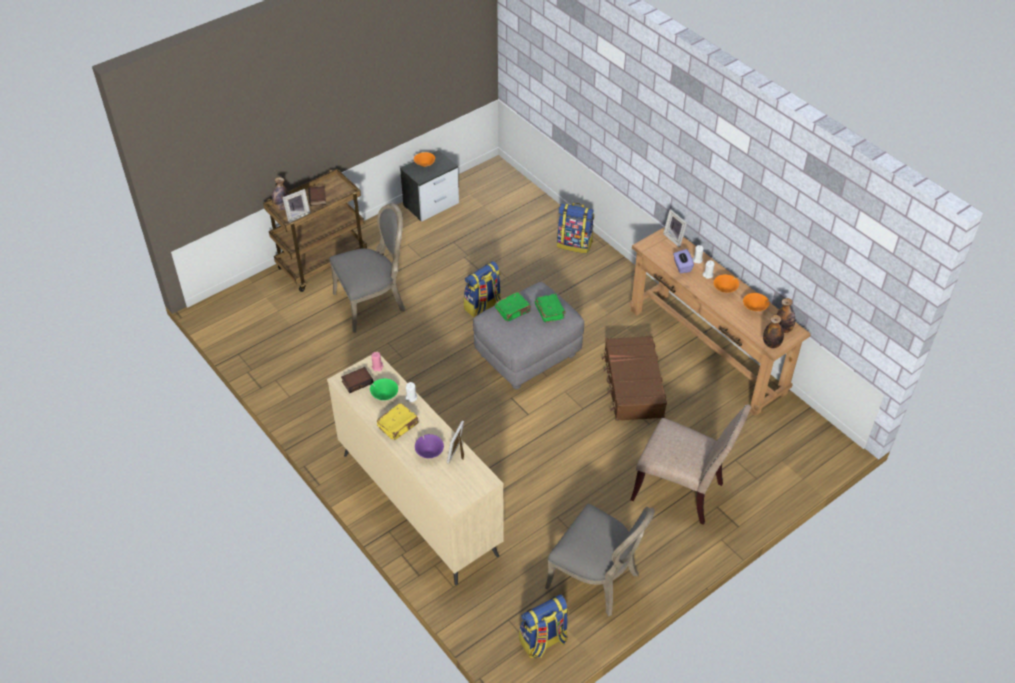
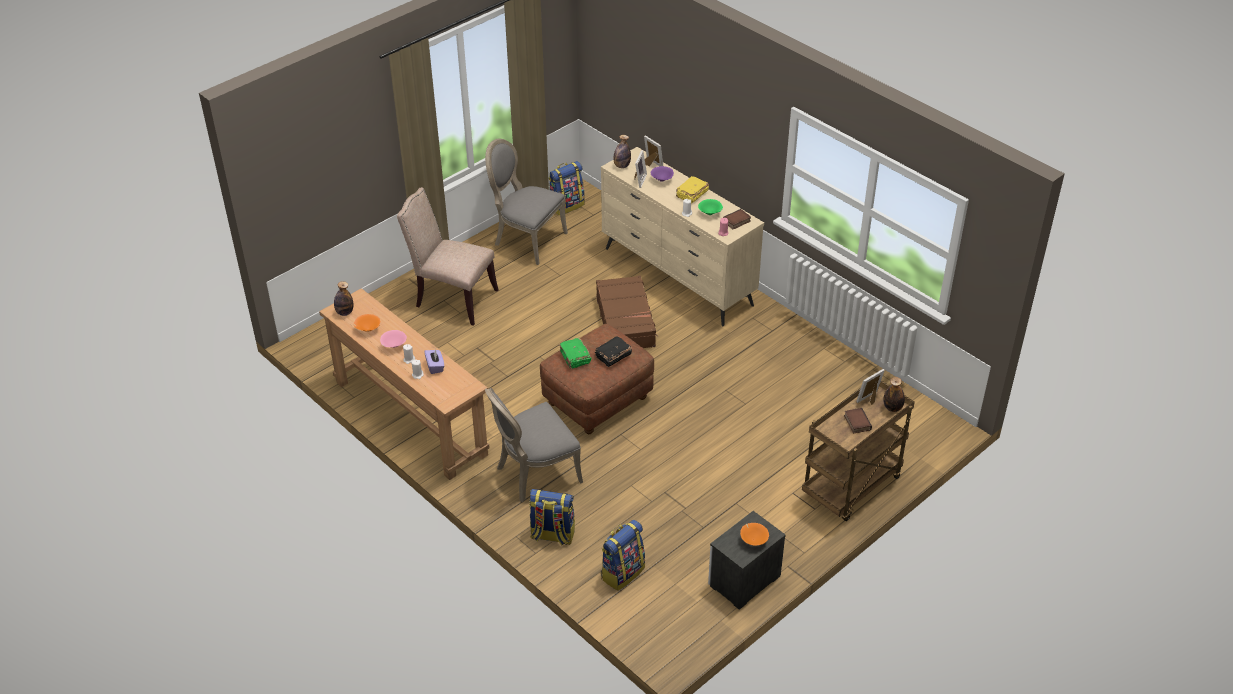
camera: 175 degrees right, 5 degrees down
grey chair [329,203,405,333] -> grey chair moved to [485,388,583,502]
backpack [464,261,501,318] -> backpack moved to [601,520,645,591]
grey ottoman [473,282,584,390] -> brown ottoman [540,324,654,434]
green book [495,292,531,321] -> black book [595,336,632,367]
brown suitcase [602,336,667,421] -> brown suitcase moved to [596,275,658,348]
picture frame [663,209,687,247] -> picture frame moved to [644,135,663,167]
orange bowl [714,274,739,293] -> pink bowl [380,330,407,348]
bottle [763,315,784,348] -> bottle moved to [613,135,631,168]

